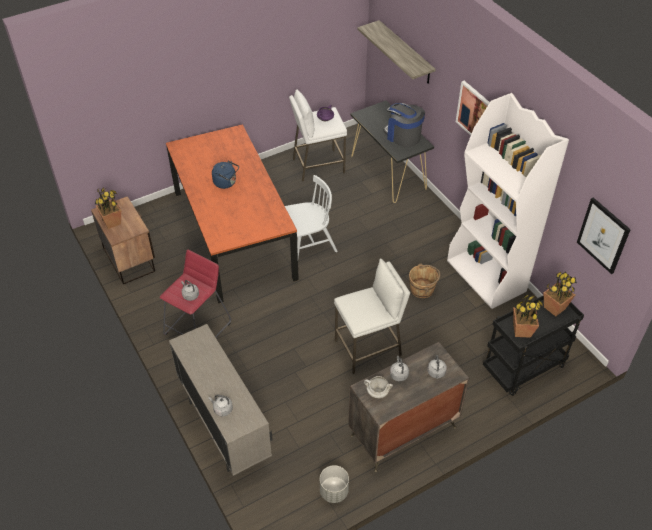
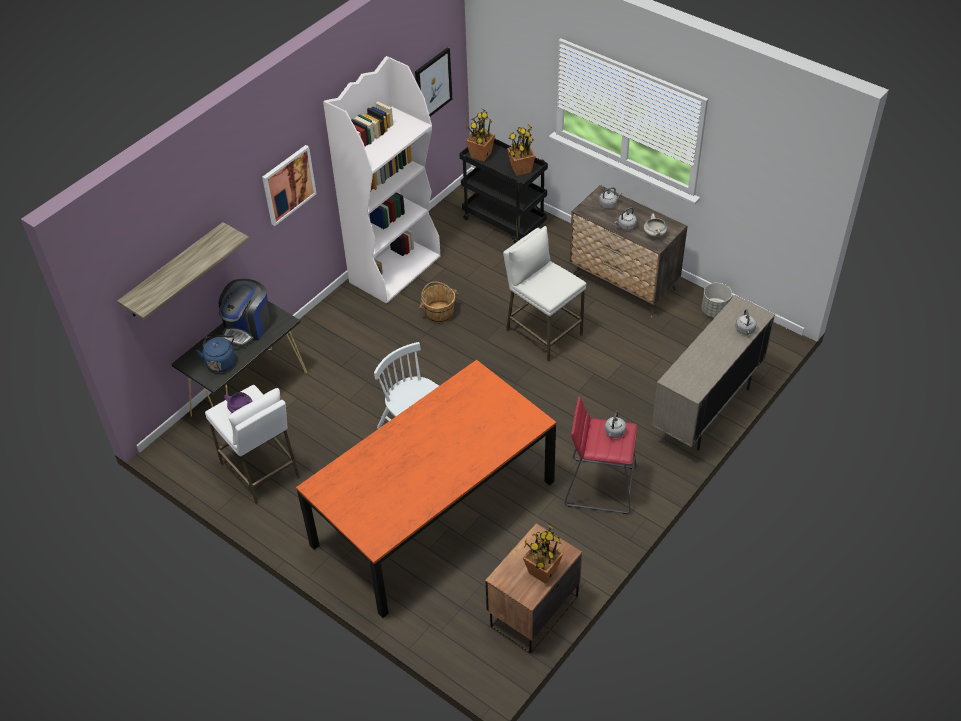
camera: 110 degrees left, 0 degrees up
blue kettle [212,161,239,189] -> blue kettle moved to [196,335,235,372]

